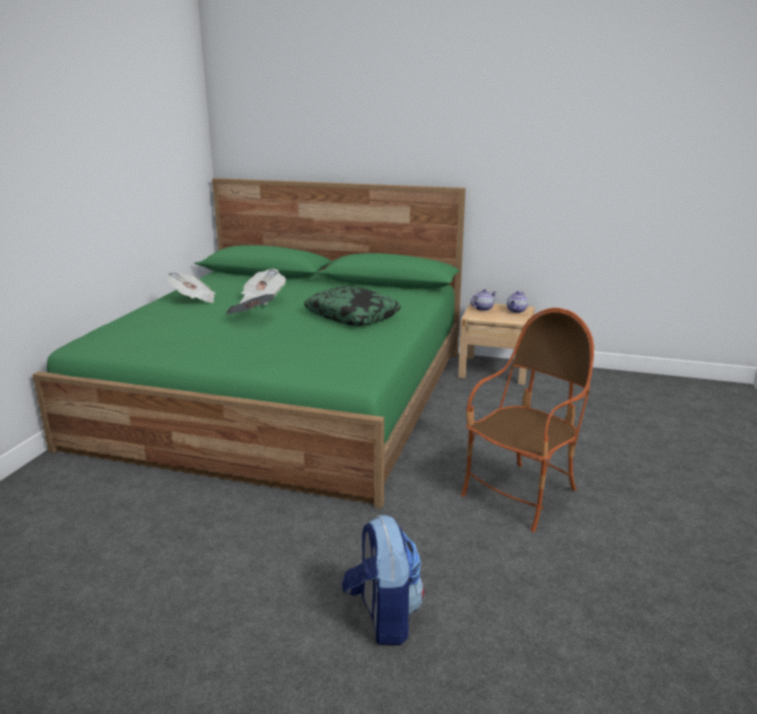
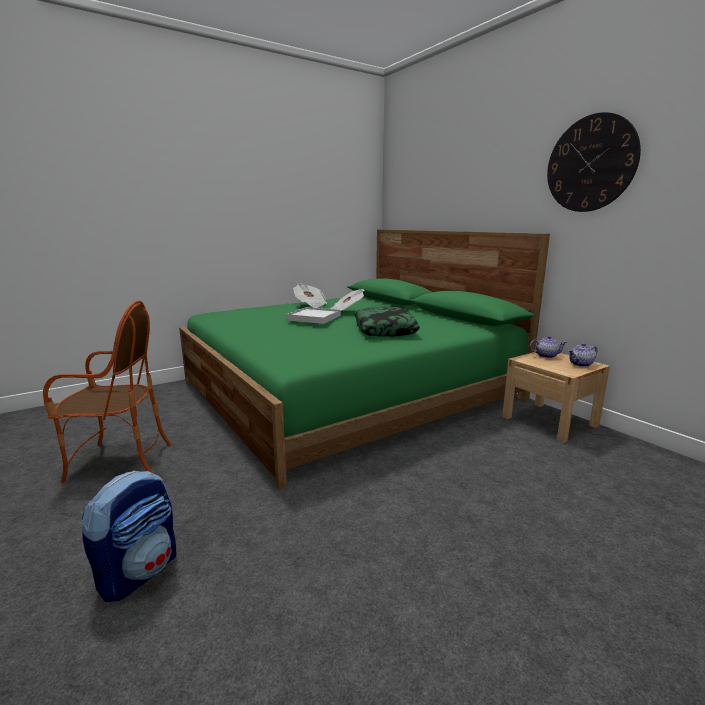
camera: 40 degrees right, 5 degrees down
newspaper [226,294,275,314] -> white tray [287,307,341,324]
armchair [461,308,594,532] -> armchair moved to [43,301,172,483]
none -> wall clock [547,112,641,212]

